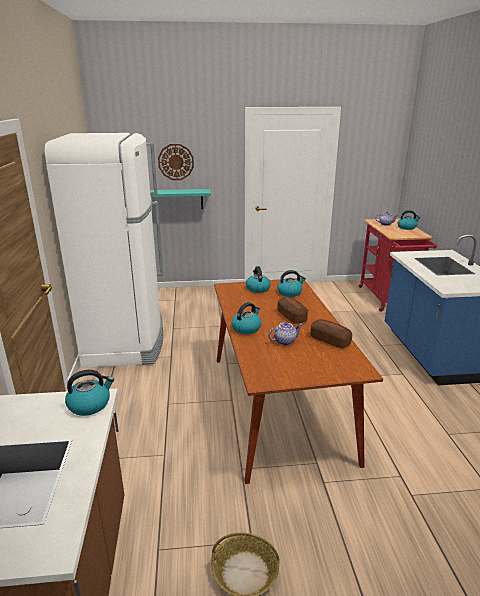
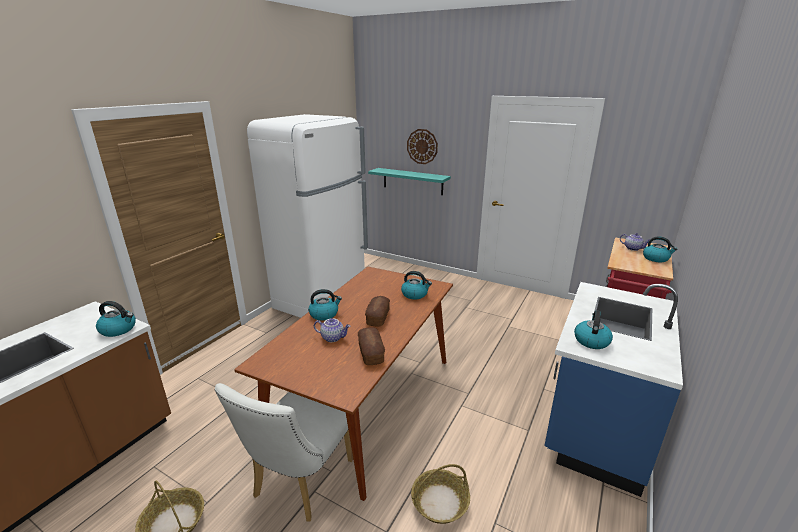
camera: 35 degrees right, 0 degrees up
kettle [246,266,271,293] -> kettle moved to [574,310,613,349]
none -> white chair [215,383,353,522]
none -> basket [411,464,470,524]

